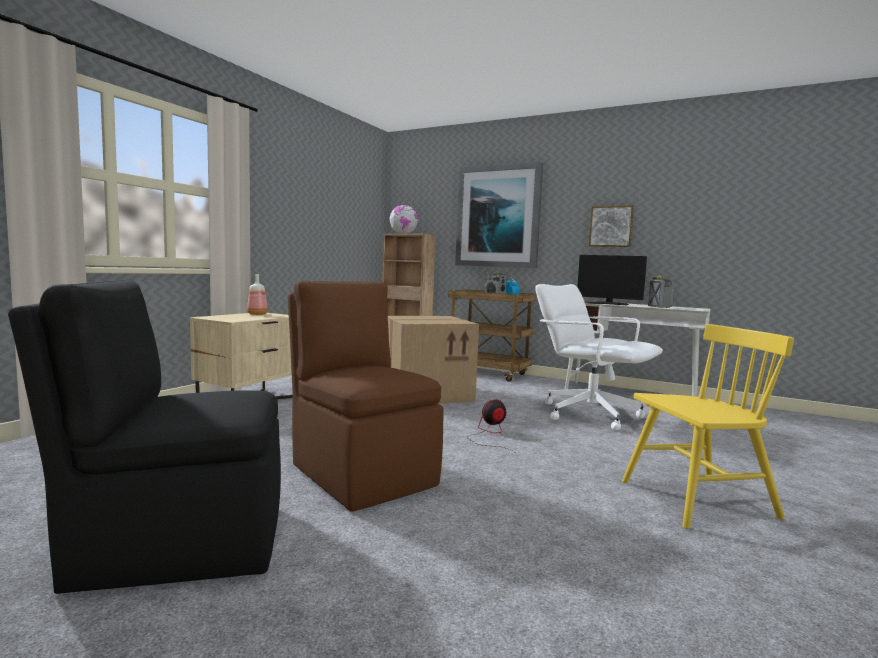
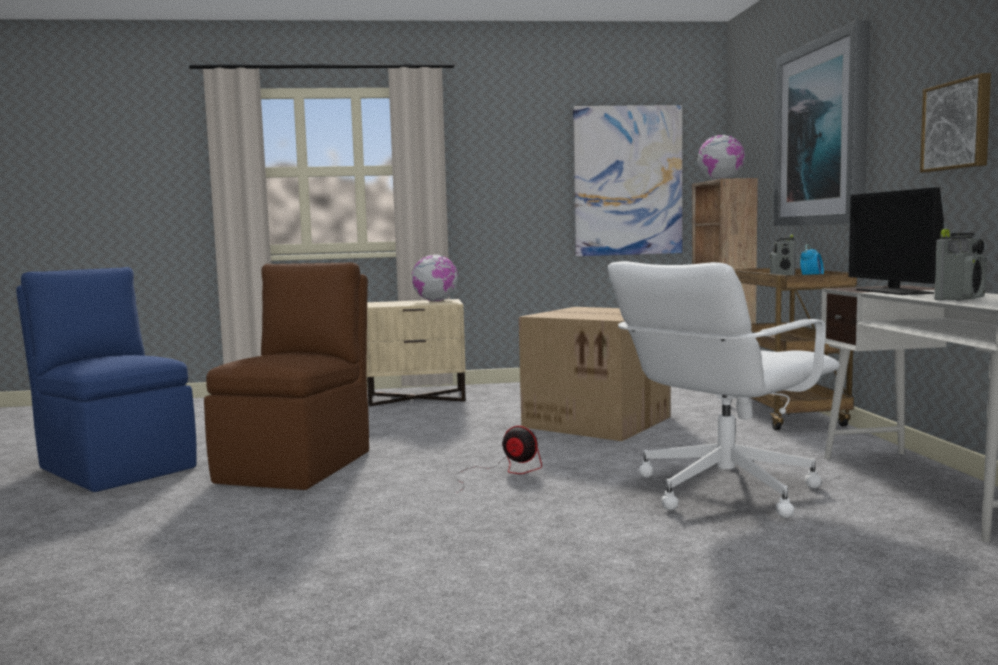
camera: 55 degrees right, 0 degrees up
black chair [8,279,281,594] -> blue chair [16,267,197,492]
bottle [247,274,268,315] -> globe [412,254,458,301]
white office chair [535,284,663,431] -> white office chair turned 135 degrees counterclockwise [608,261,840,518]
yellow chair [622,324,794,529] -> none
none -> picture [573,105,682,256]

